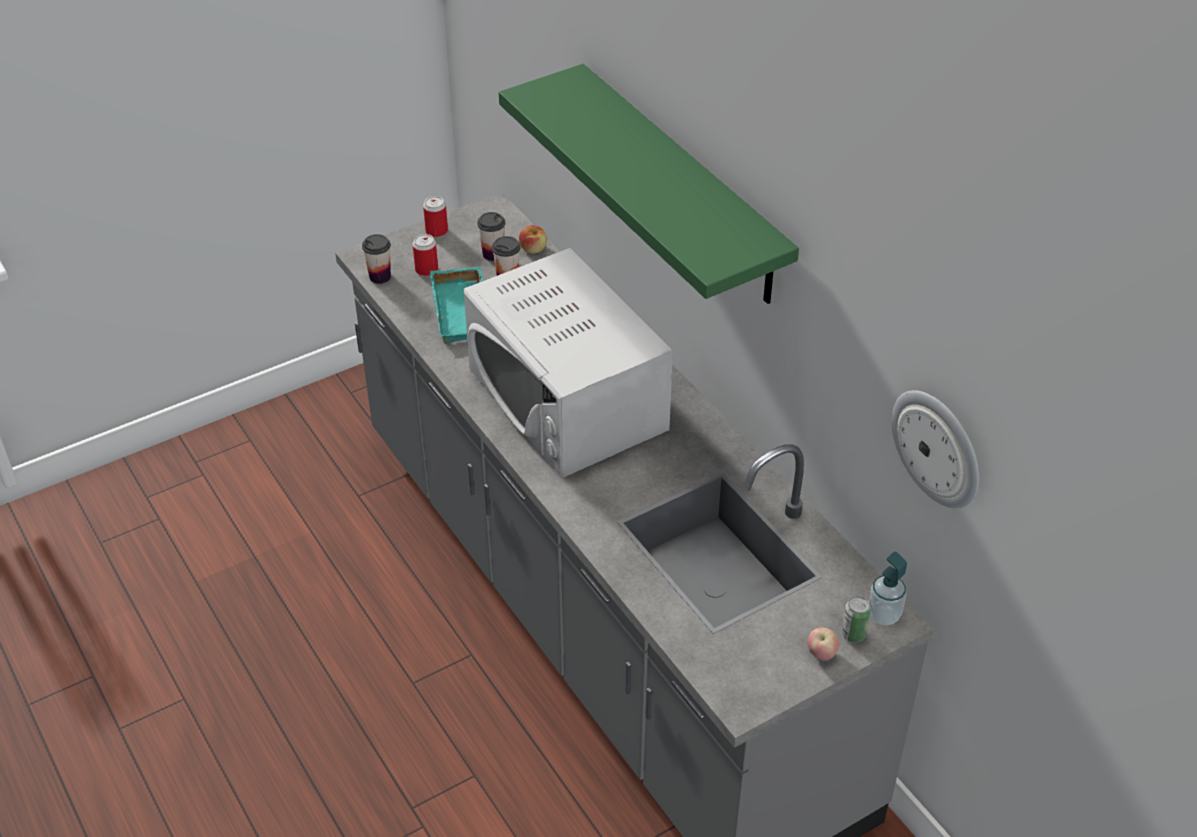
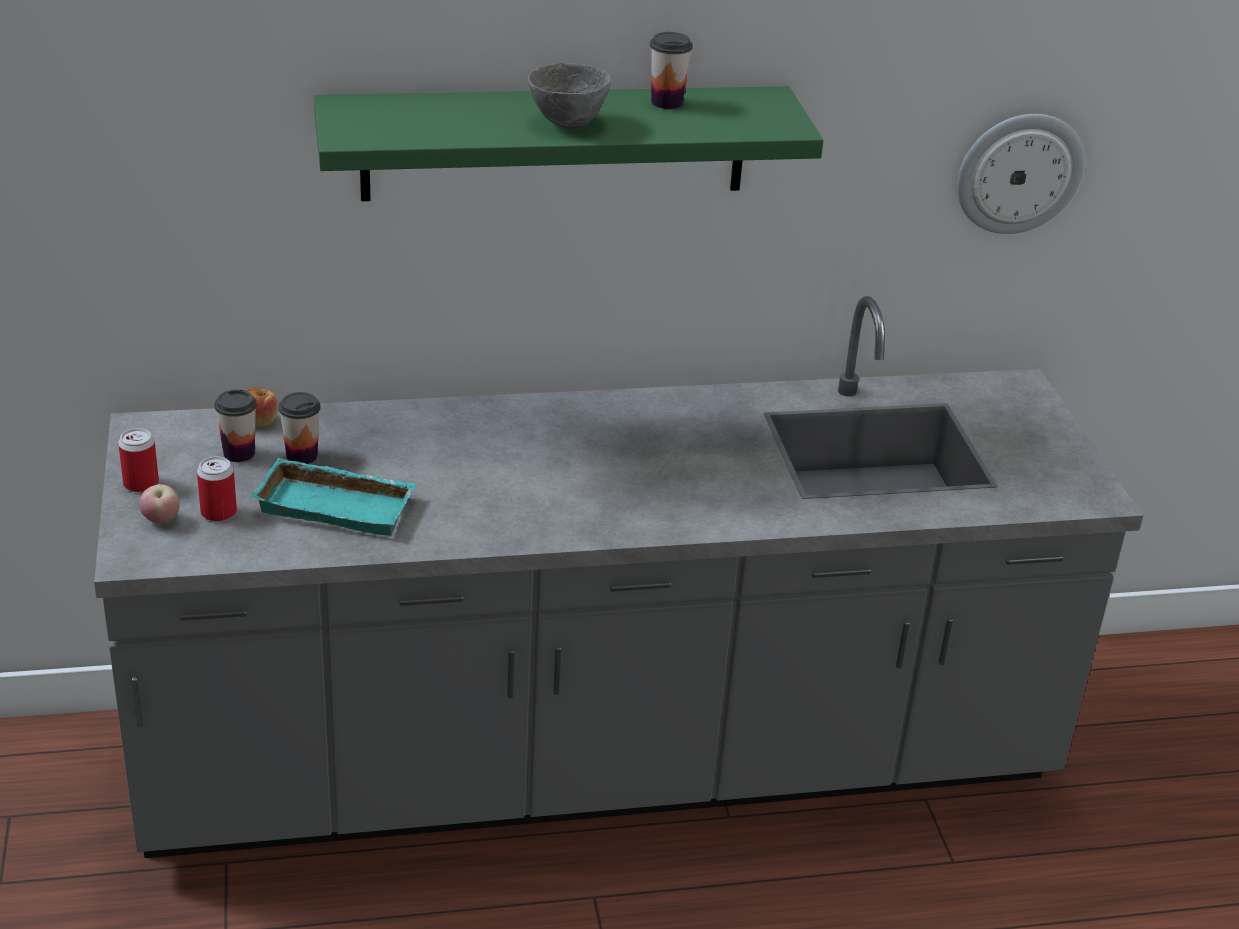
camera: 70 degrees left, 10 degrees down
cup [362,234,391,284] -> cup moved to [650,32,693,109]
white microwave [464,248,673,478] -> none
apple [807,627,839,660] -> apple moved to [139,484,180,523]
can [841,596,871,642] -> none
soap dispenser [869,552,907,625] -> none
none -> grey bowl [528,63,611,129]

